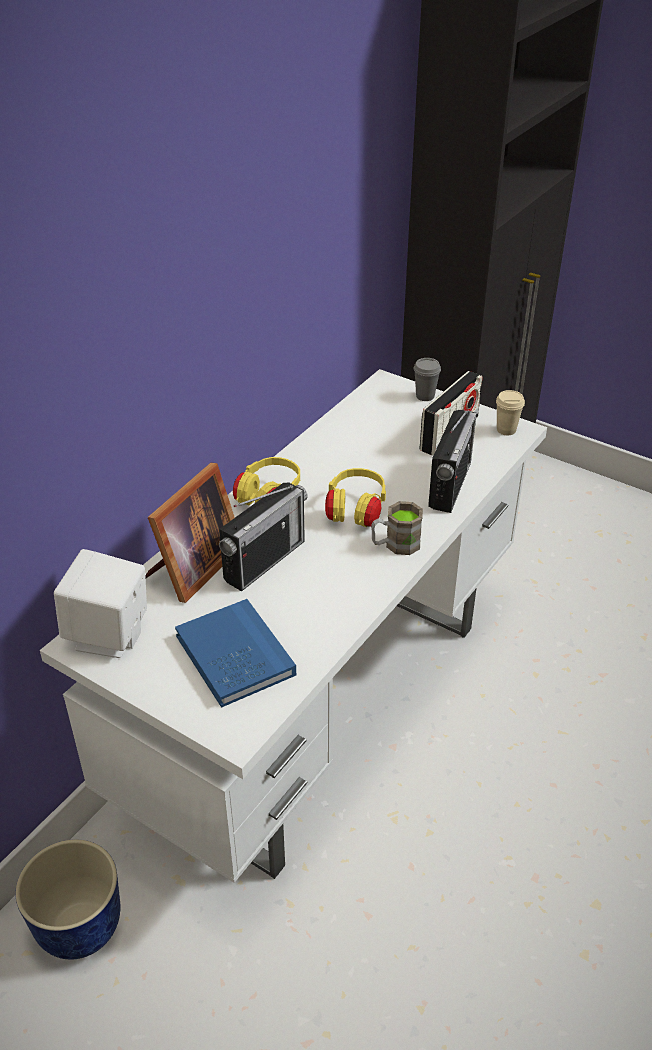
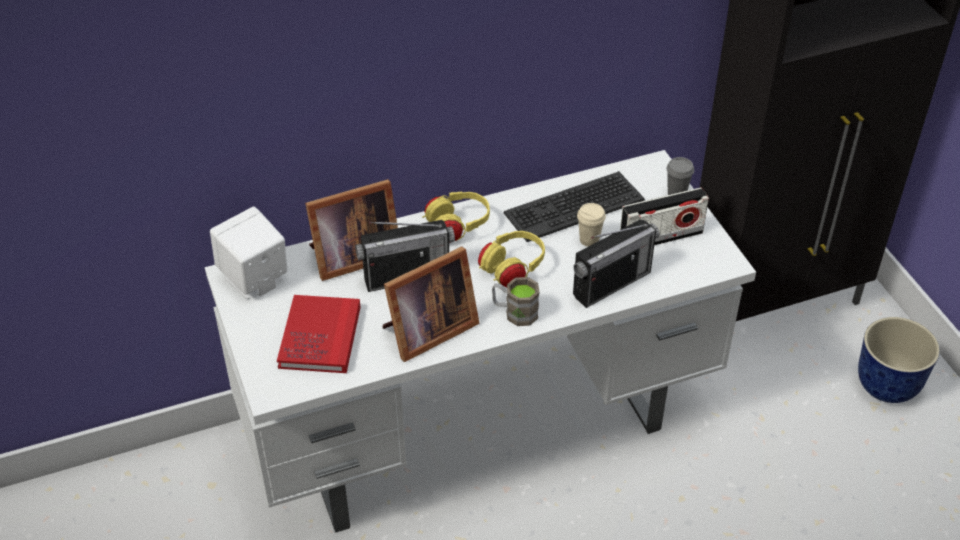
camera: 35 degrees right, 5 degrees up
planter [15,839,120,960] -> planter moved to [858,317,940,403]
blue book [175,599,296,708] -> red book [277,295,361,373]
beige cup [496,390,525,435] -> beige cup moved to [577,203,606,247]
none -> picture frame [383,246,479,362]
none -> keyboard [504,171,645,242]

